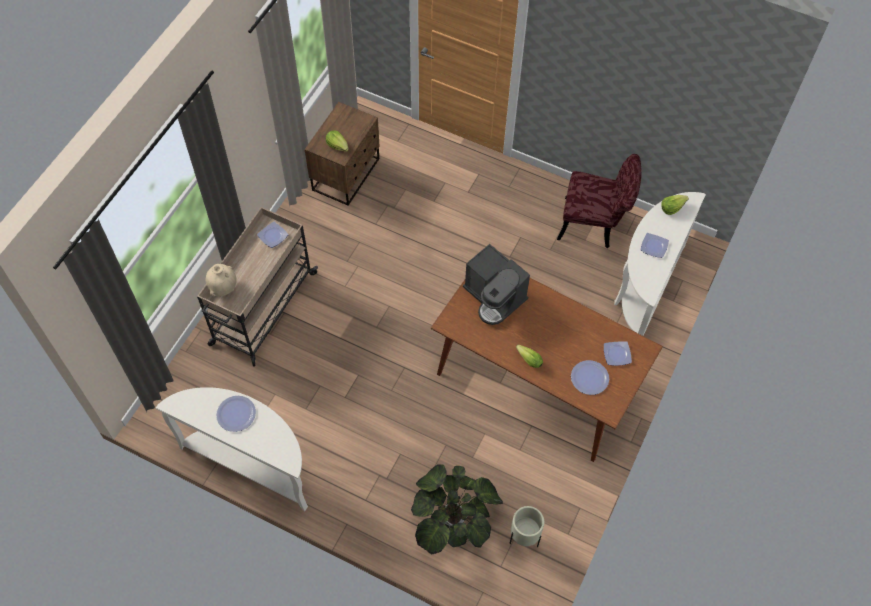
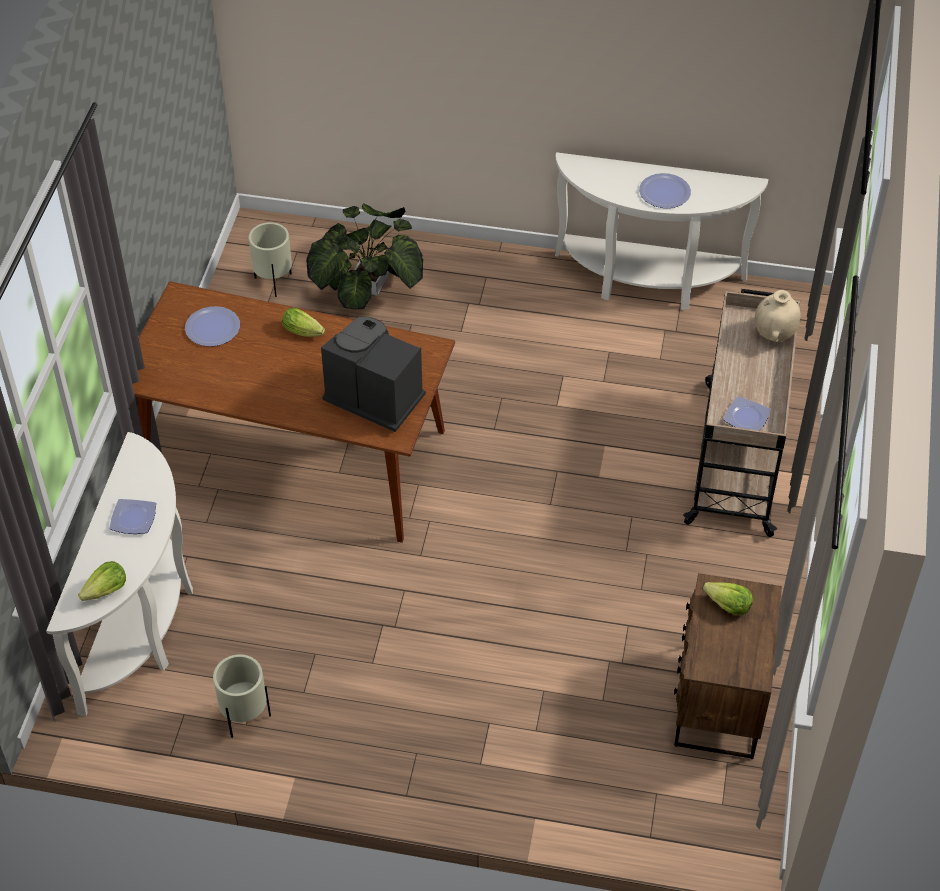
camera: 165 degrees right, 10 degrees down
red chair [557,154,642,248] -> beige planter [213,654,271,738]
plate [604,341,632,366] -> none

